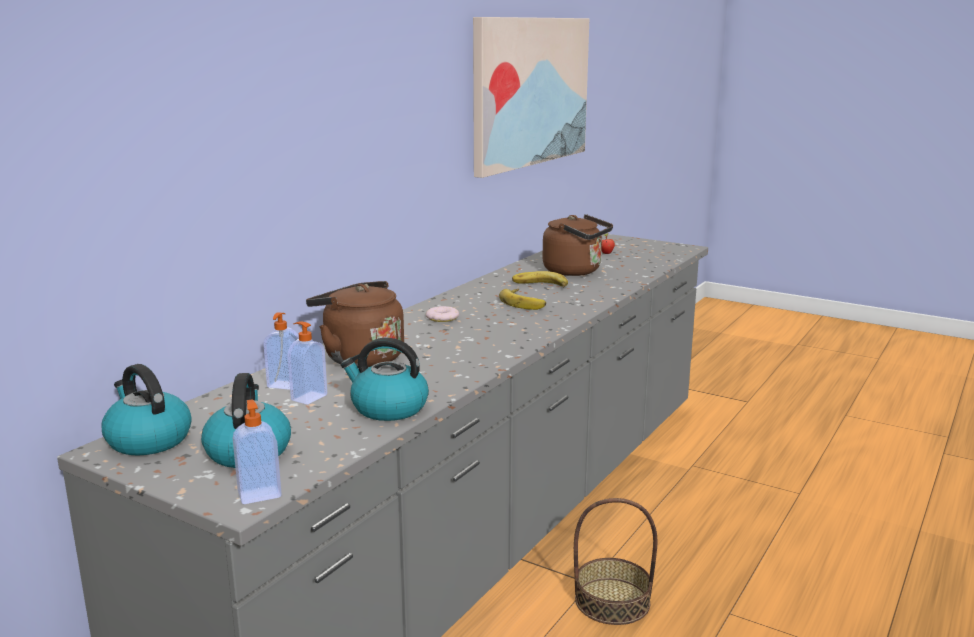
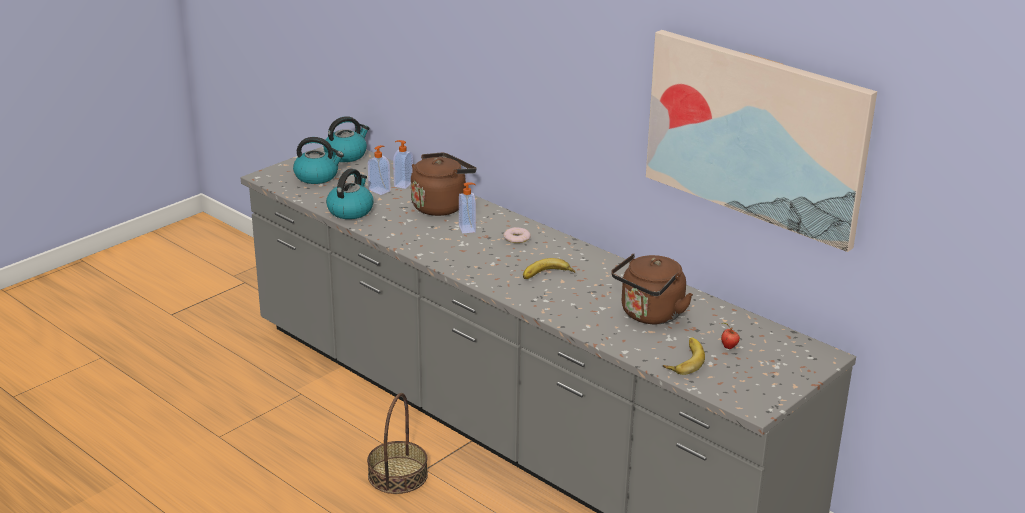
camera: 100 degrees right, 10 degrees up
soap dispenser [233,399,282,504] -> soap dispenser moved to [459,182,476,233]
banana [512,271,568,287] -> banana moved to [663,337,705,375]

